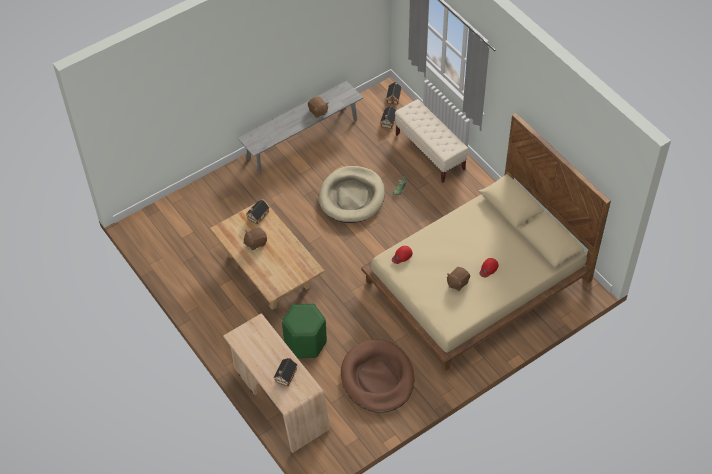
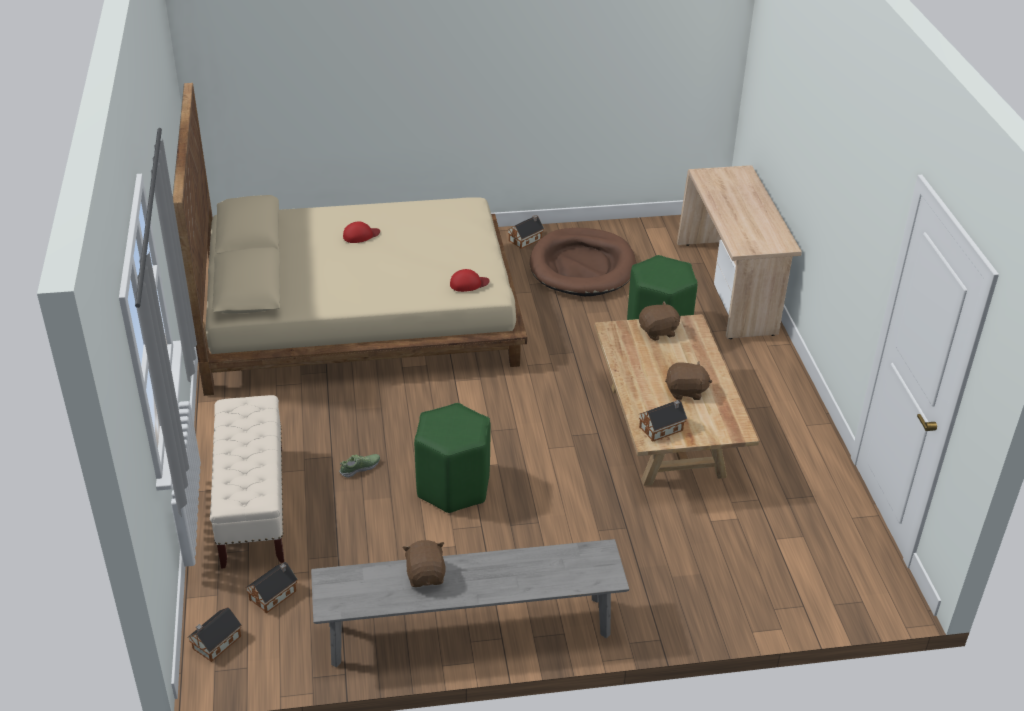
camera: 155 degrees left, 15 degrees down
toy house [274,358,297,386] -> toy house moved to [508,215,544,249]
beige dog bed [318,166,385,223] -> green stool [414,403,491,513]
brown plush toy [447,267,470,291] -> brown plush toy moved to [639,301,681,341]

